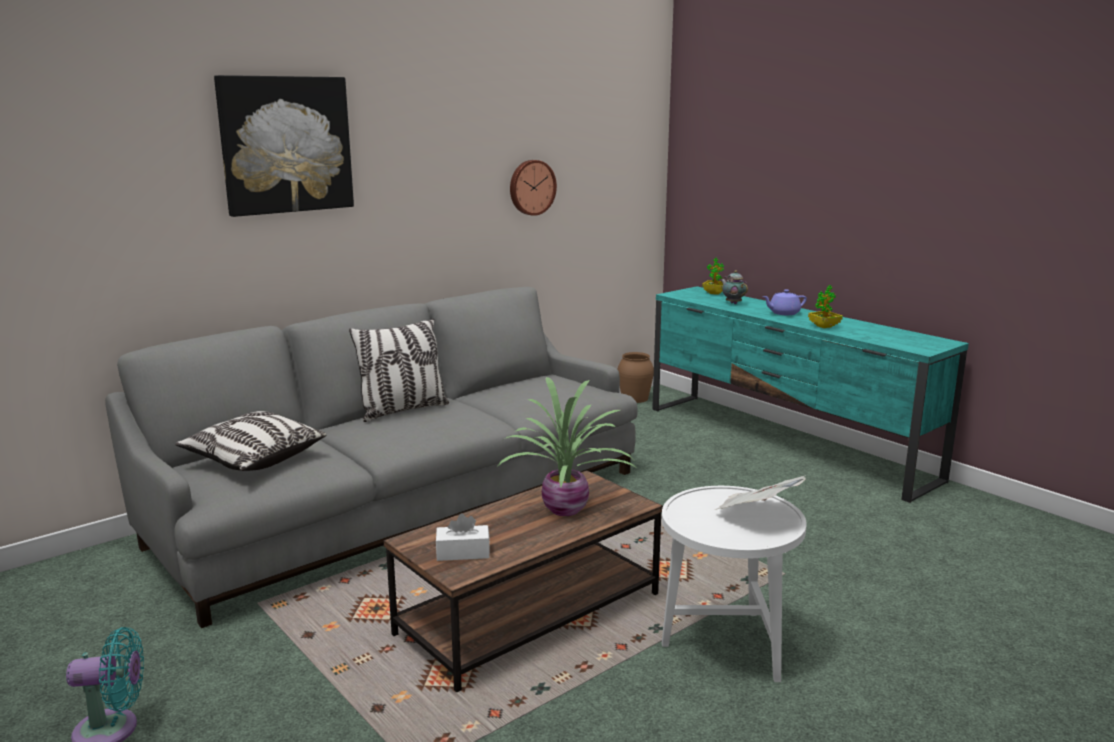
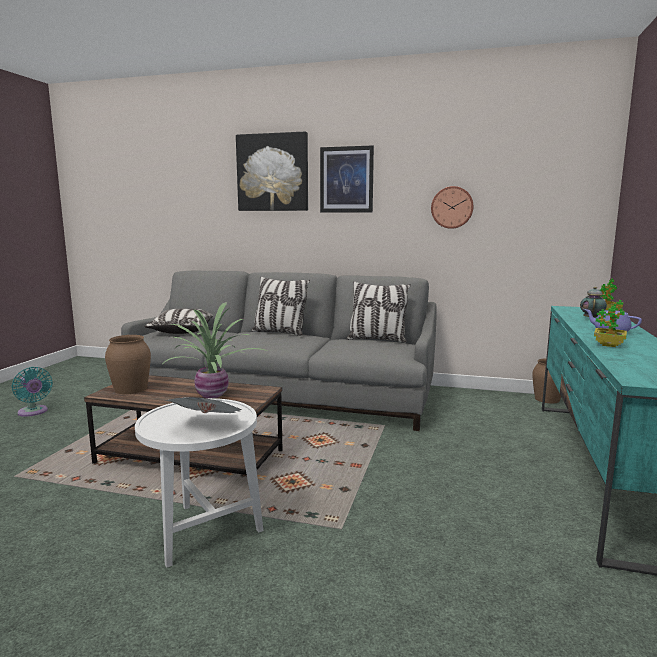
camera: 55 degrees right, 5 degrees down
white tissue box [436,513,490,561] -> brown vase [105,335,151,394]
none -> picture [320,145,374,212]
none -> pillow [347,281,411,343]

